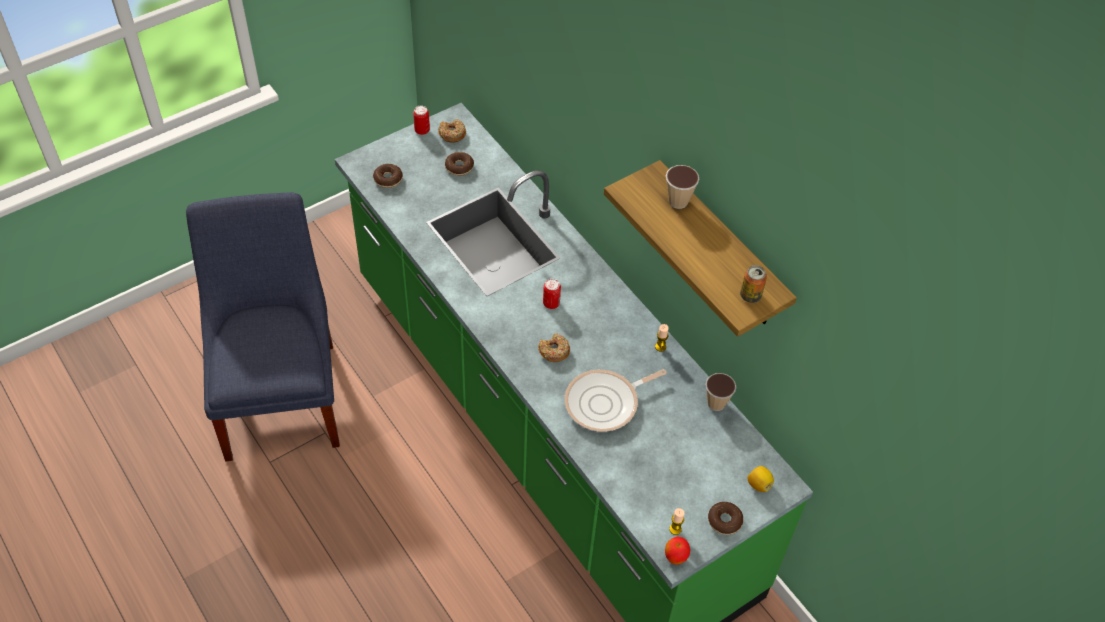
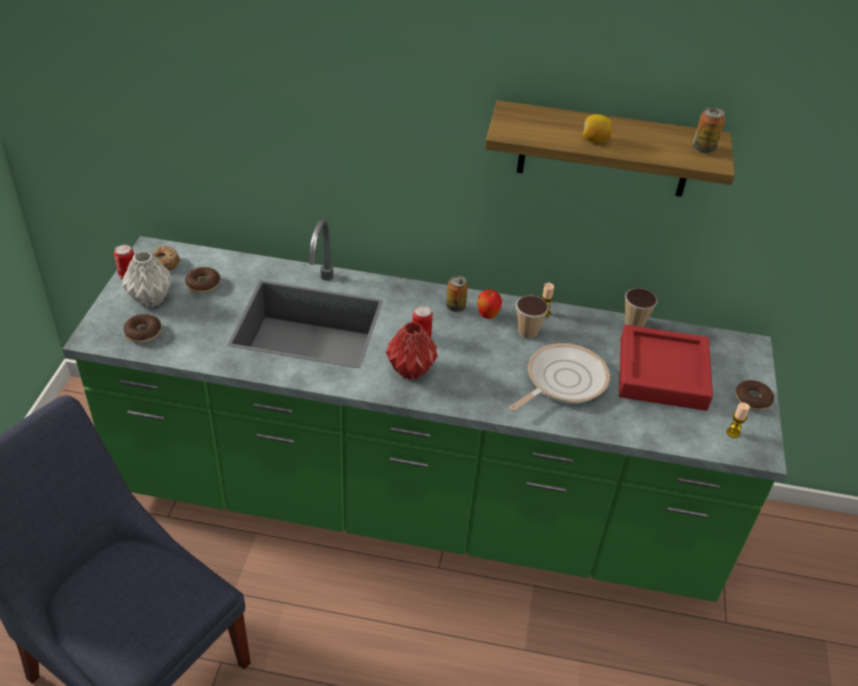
camera: 45 degrees left, 10 degrees down
donut [538,333,570,362] -> none
frying pan [565,369,667,432] -> frying pan turned 150 degrees counterclockwise [509,343,610,411]
apple [665,537,690,565] -> apple moved to [477,289,502,319]
cup [666,165,699,209] -> cup moved to [516,296,549,339]
lemon [747,466,774,492] -> lemon moved to [583,114,612,143]
none -> grey vase [122,251,173,307]
none -> red vase [386,322,438,380]
none -> can [446,276,468,312]
none -> red tray [619,325,713,411]

